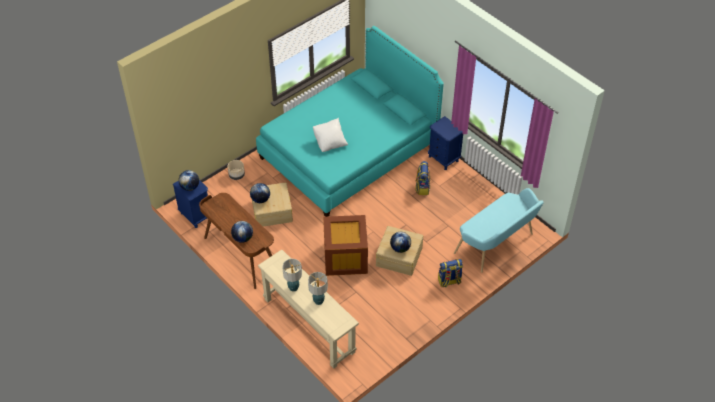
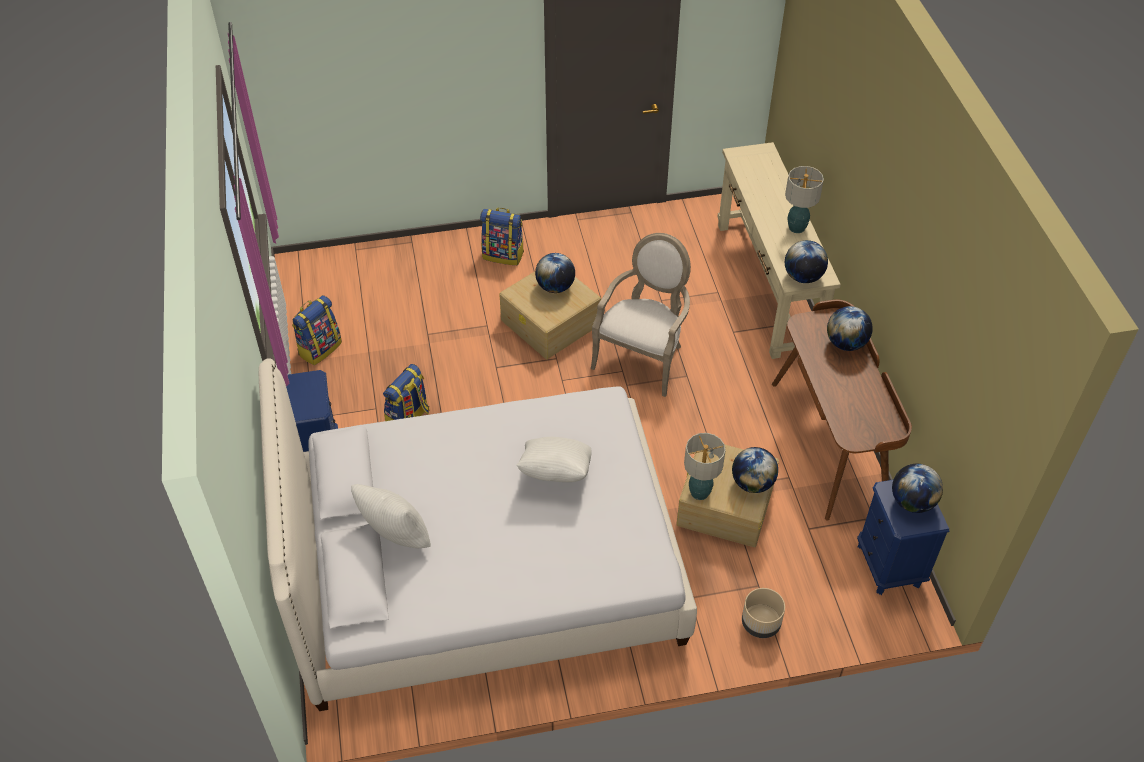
camera: 150 degrees left, 0 degrees up
turquoise bed [256,26,444,217] -> white bed [259,358,697,711]
table lamp [308,272,328,305] -> table lamp moved to [684,433,726,500]
brown storage box [323,215,368,276] -> armchair [591,233,691,397]
turquoise bench [454,188,544,273] -> none
none -> backpack [292,295,342,365]
none -> white pillow [351,484,431,548]
none -> globe [785,240,828,283]

